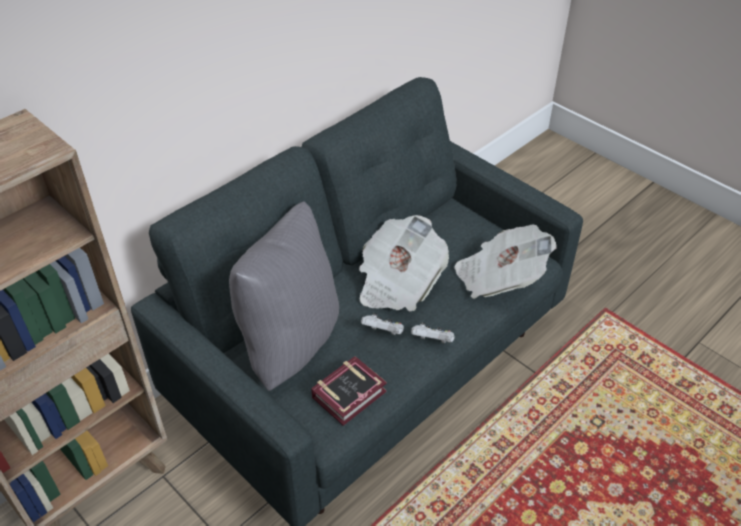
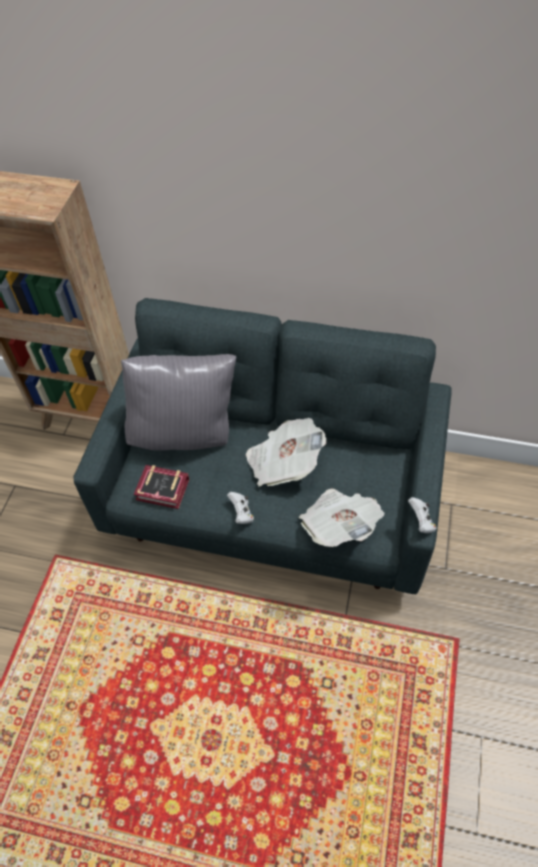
camera: 60 degrees right, 10 degrees up
white game controller [361,313,404,335] -> white game controller moved to [408,497,436,533]

